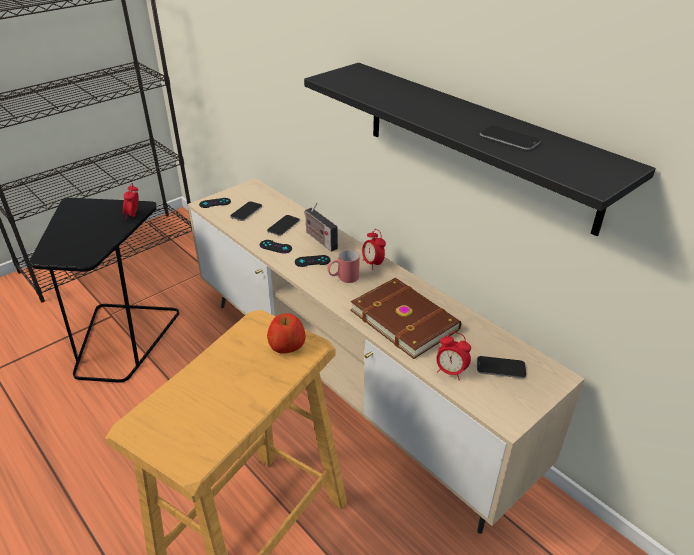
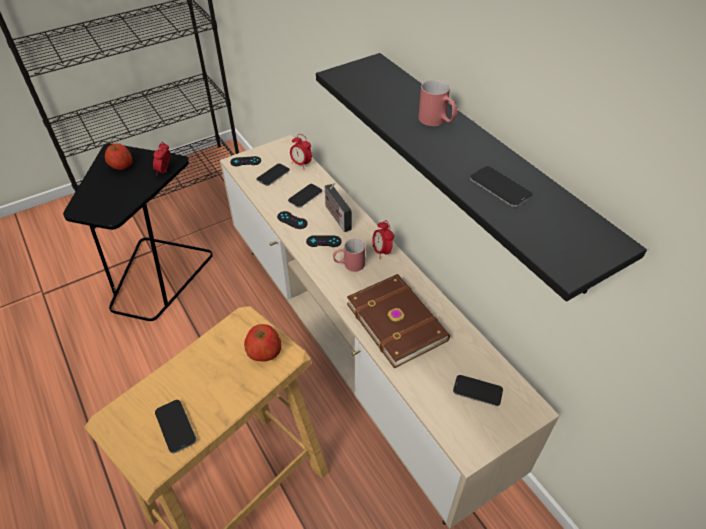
camera: 10 degrees right, 10 degrees up
alarm clock [436,332,471,380] -> alarm clock moved to [290,134,312,168]
none -> apple [105,143,132,170]
none -> phone [155,400,196,454]
none -> red mug [418,80,458,126]

